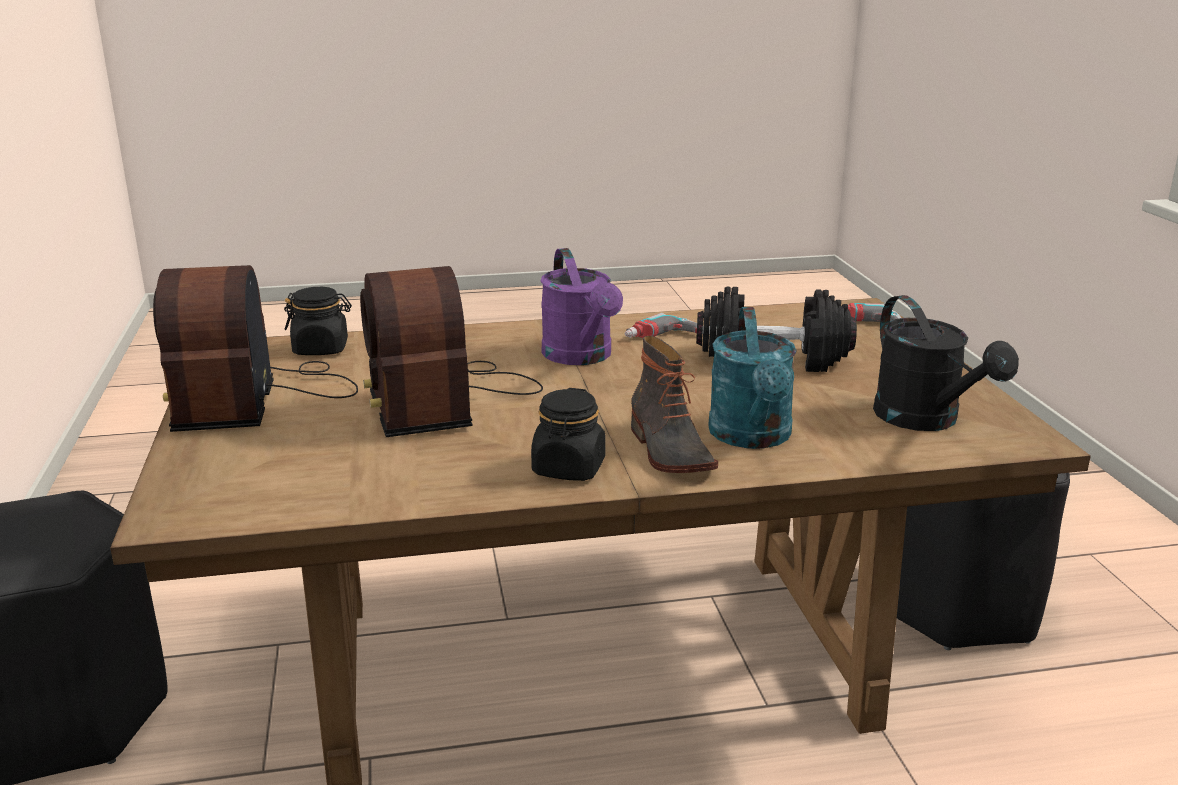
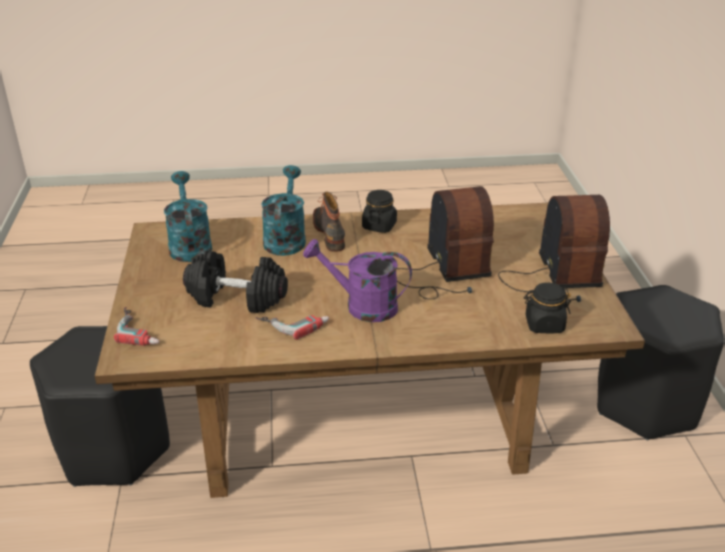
camera: 175 degrees left, 10 degrees up
purple watering can [540,248,623,365] -> purple watering can turned 60 degrees counterclockwise [303,239,412,322]
black watering can [873,295,1019,431] -> turquoise watering can [164,171,212,262]

